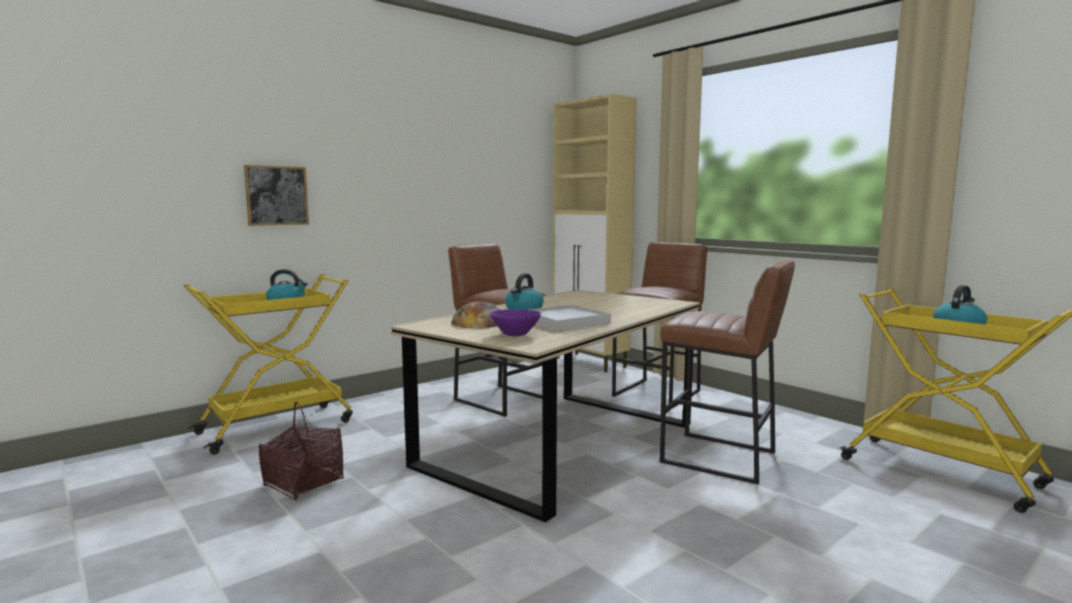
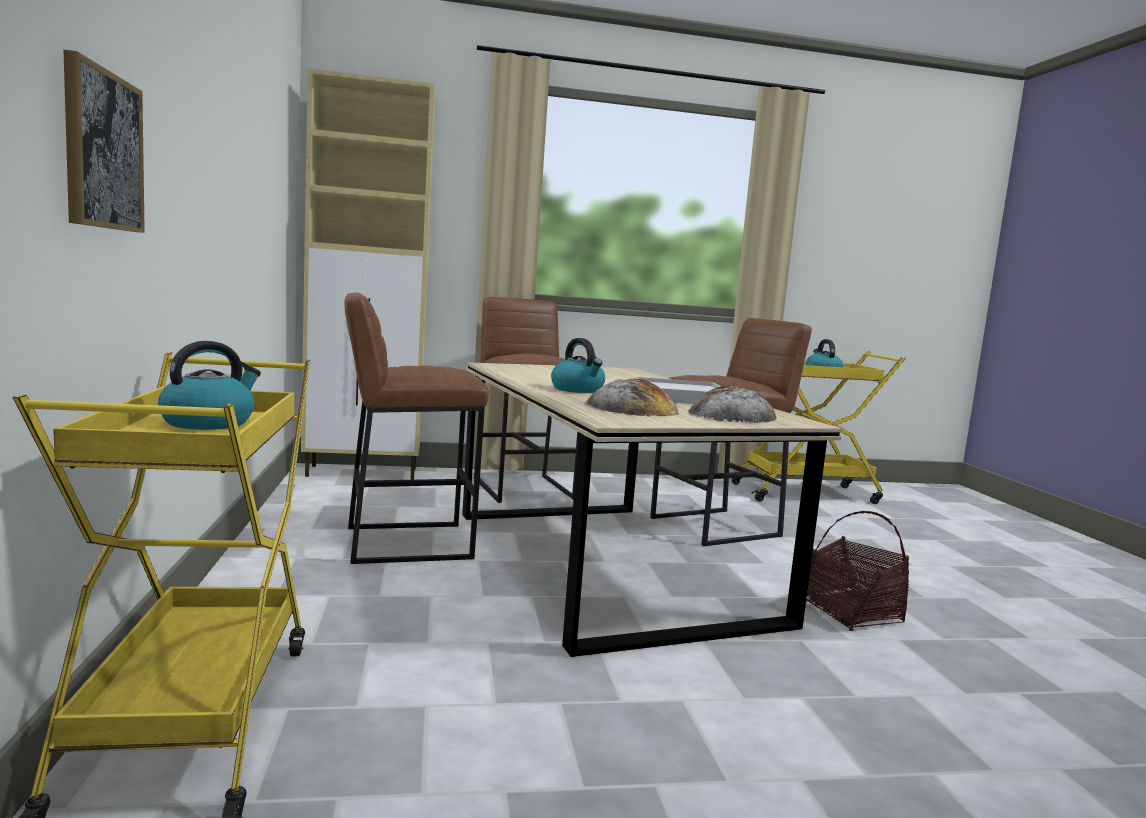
camera: 60 degrees left, 0 degrees up
basket [259,402,344,500] -> basket moved to [806,511,909,631]
purple bowl [490,309,541,336] -> bread [688,385,777,423]

